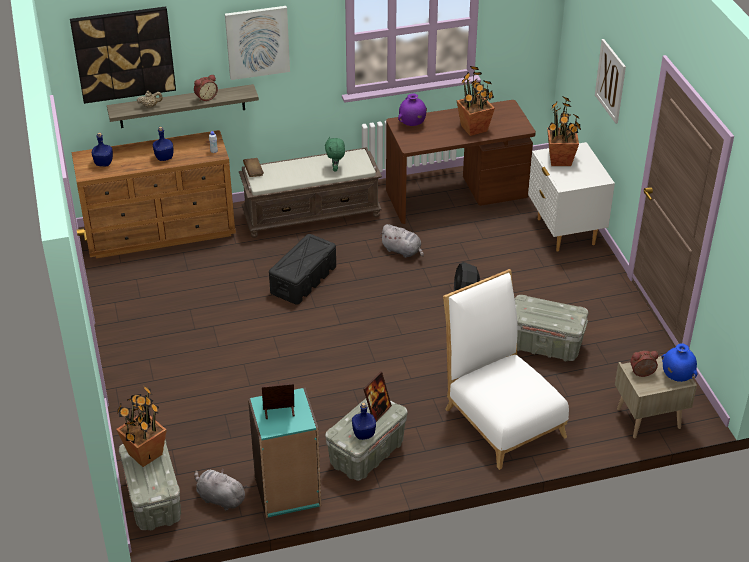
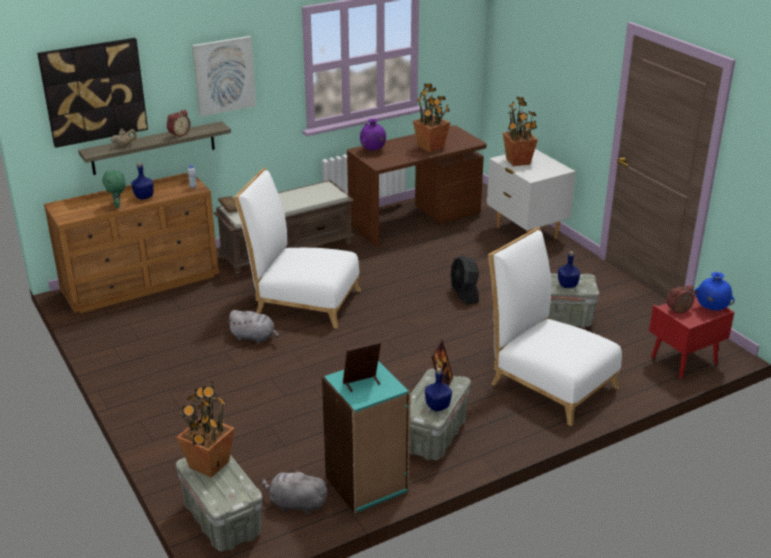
camera: 15 degrees left, 10 degrees down
blue bottle [92,132,113,167] -> blue bottle moved to [558,251,580,288]
black storage box [269,234,336,305] -> white chair [234,168,361,329]
green plush toy [325,136,345,171] -> green plush toy moved to [102,170,125,208]
grey plush toy [380,224,424,258] -> grey plush toy moved to [227,310,279,343]
picture [595,39,626,124] -> none
beige nightstand [615,356,697,438] -> red nightstand [649,291,734,379]

